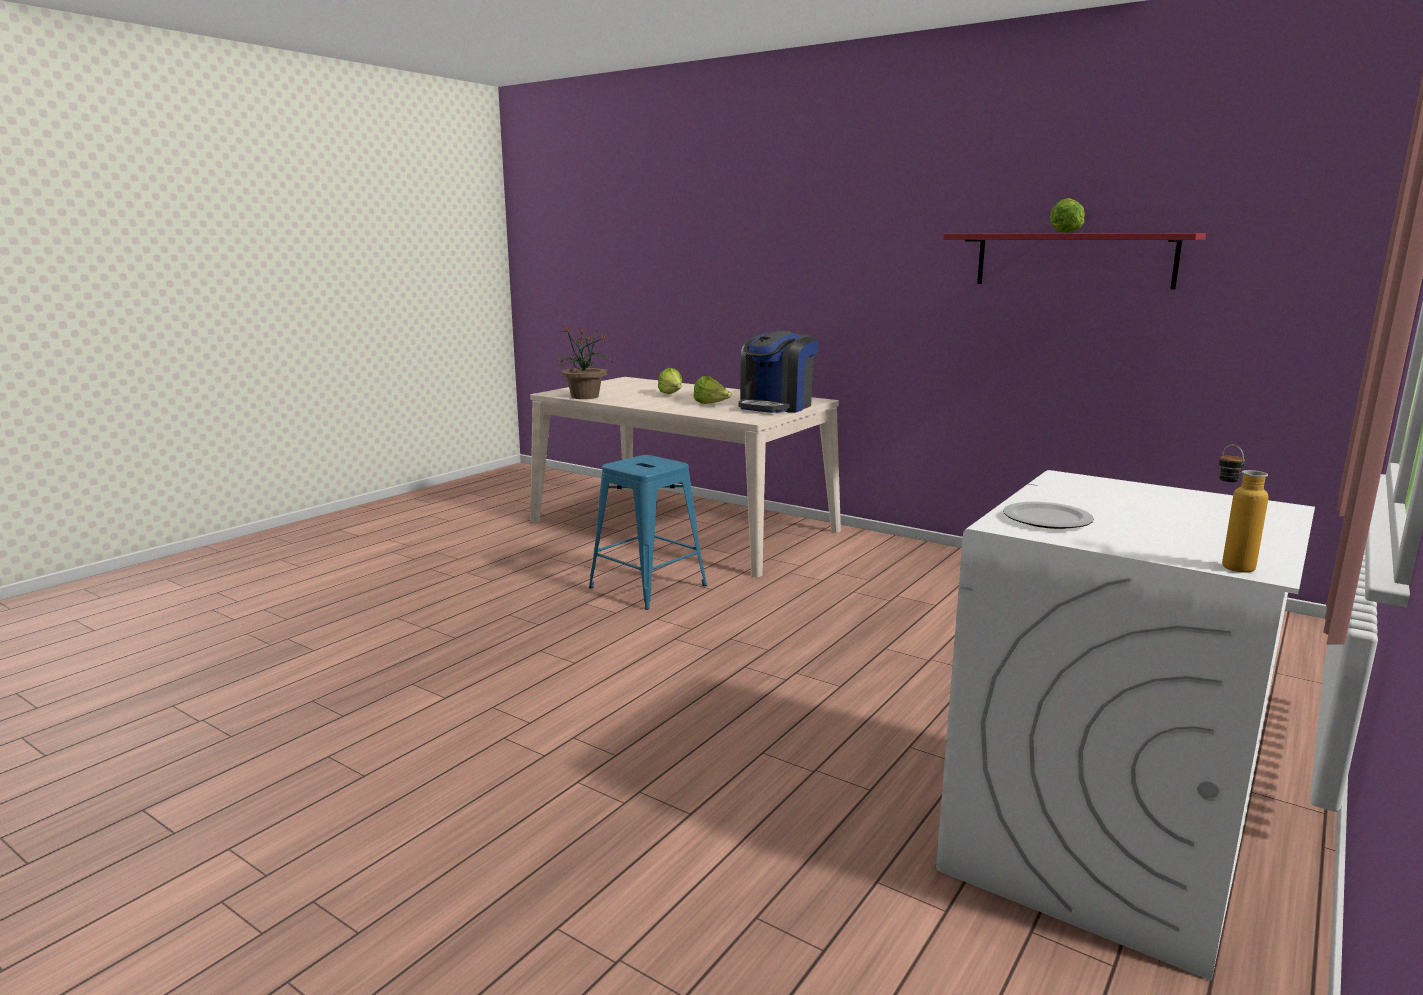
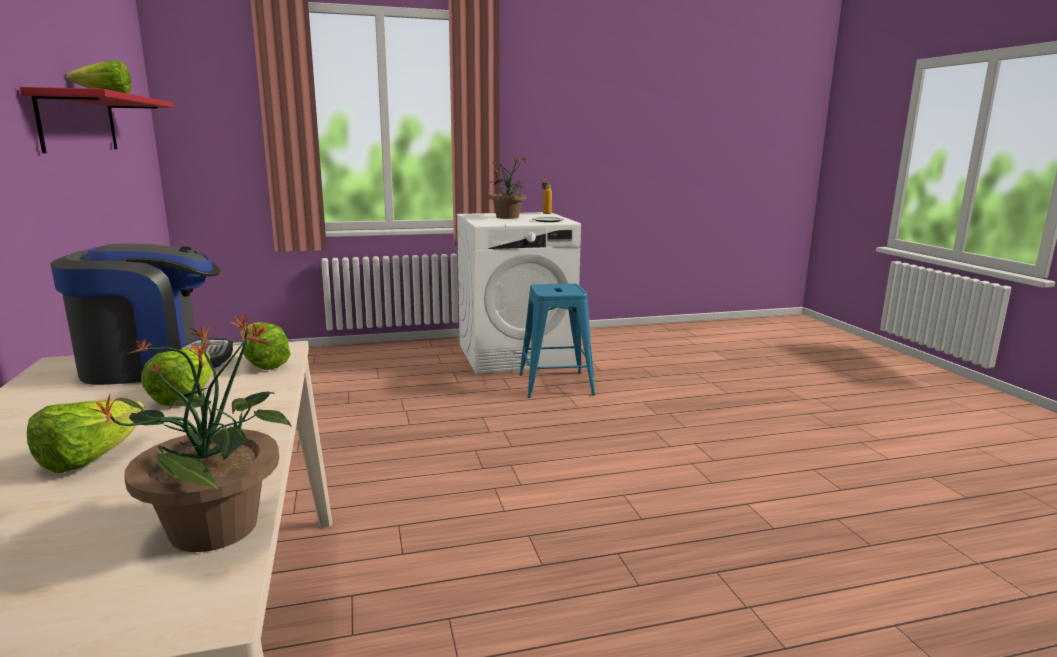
camera: 140 degrees left, 0 degrees up
blue stool [589,455,707,610] -> blue stool moved to [519,284,595,398]
none -> lettuce [240,322,291,370]
none -> potted plant [489,157,532,219]

